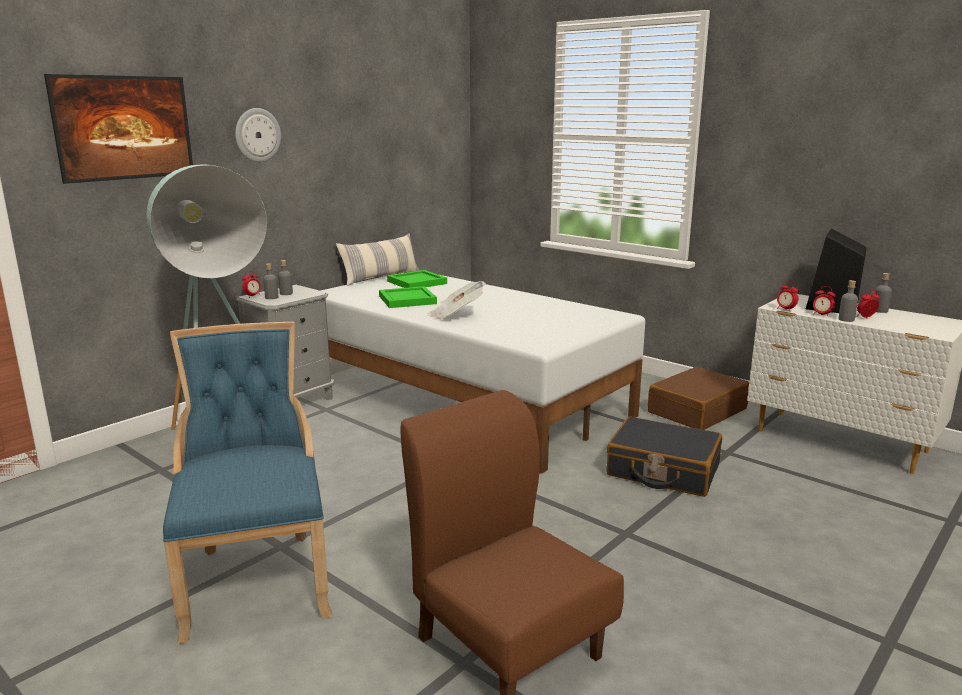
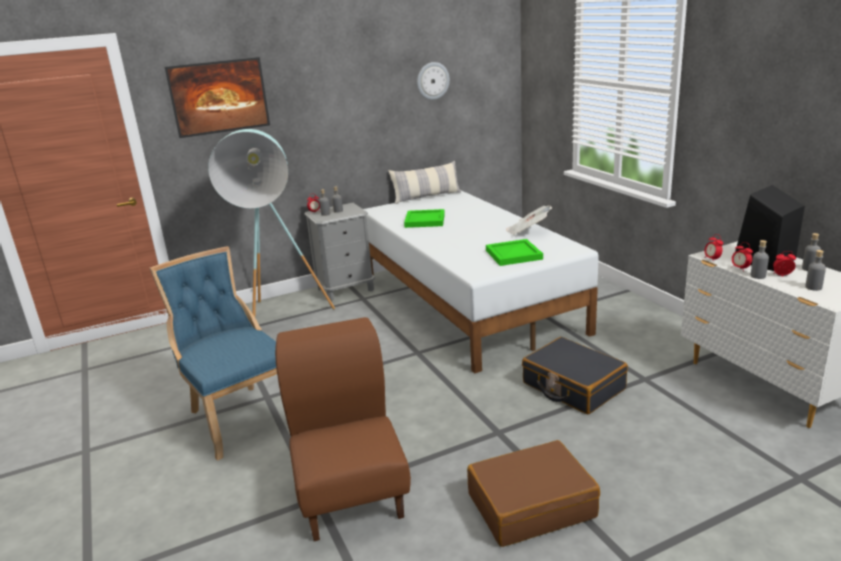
camera: 25 degrees right, 5 degrees up
blue chair [163,322,332,645] -> blue chair turned 45 degrees counterclockwise [150,246,277,461]
wall clock [235,108,281,162] -> wall clock moved to [417,62,450,100]
green tray [387,270,447,288] -> green tray moved to [486,239,543,266]
newspaper [427,281,486,319] -> newspaper moved to [506,206,552,235]
brown suitcase [648,367,749,430] -> brown suitcase moved to [467,440,600,547]
none -> grey bottle [805,250,826,291]

